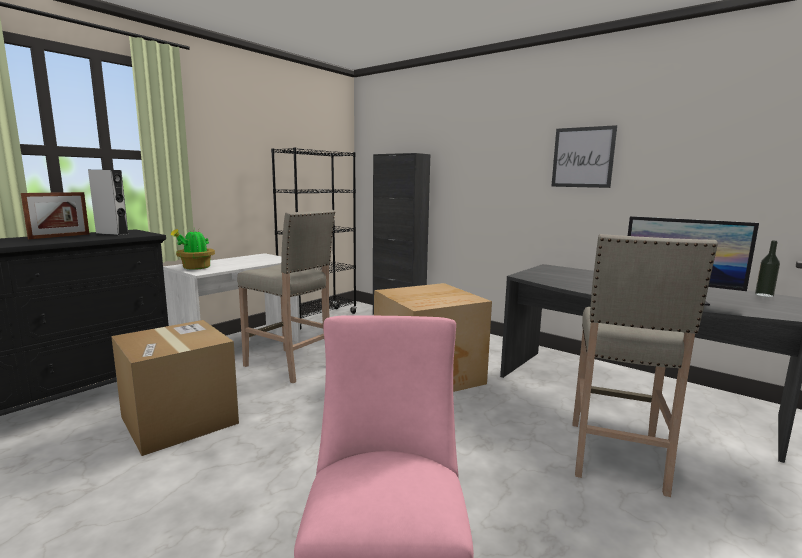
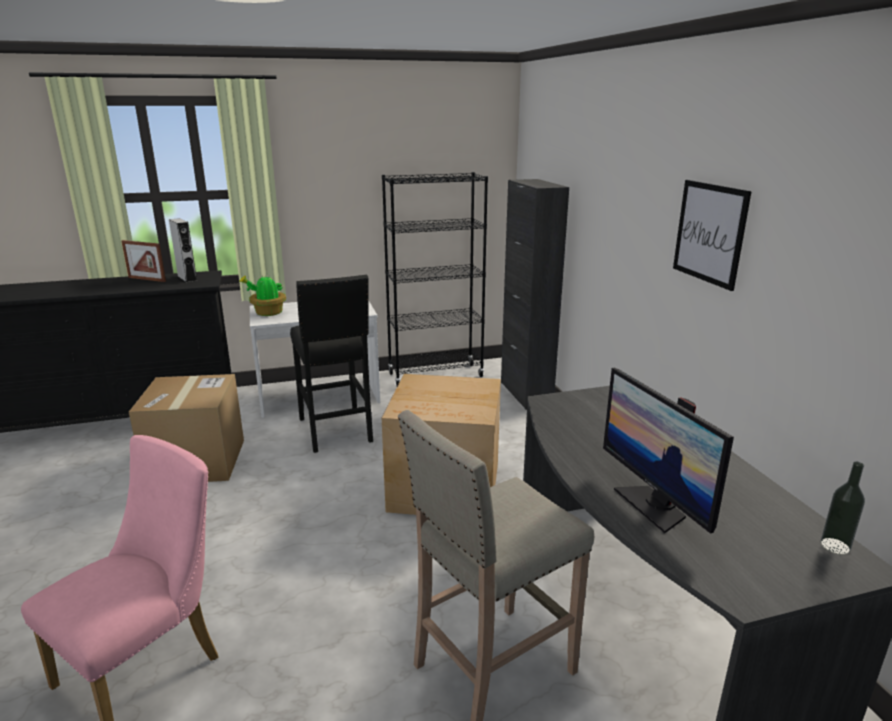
camera: 35 degrees right, 10 degrees up
picture frame [21,192,89,239] -> picture frame turned 45 degrees clockwise [122,240,166,282]
beige stool [237,210,335,383] -> black stool [290,275,373,453]

